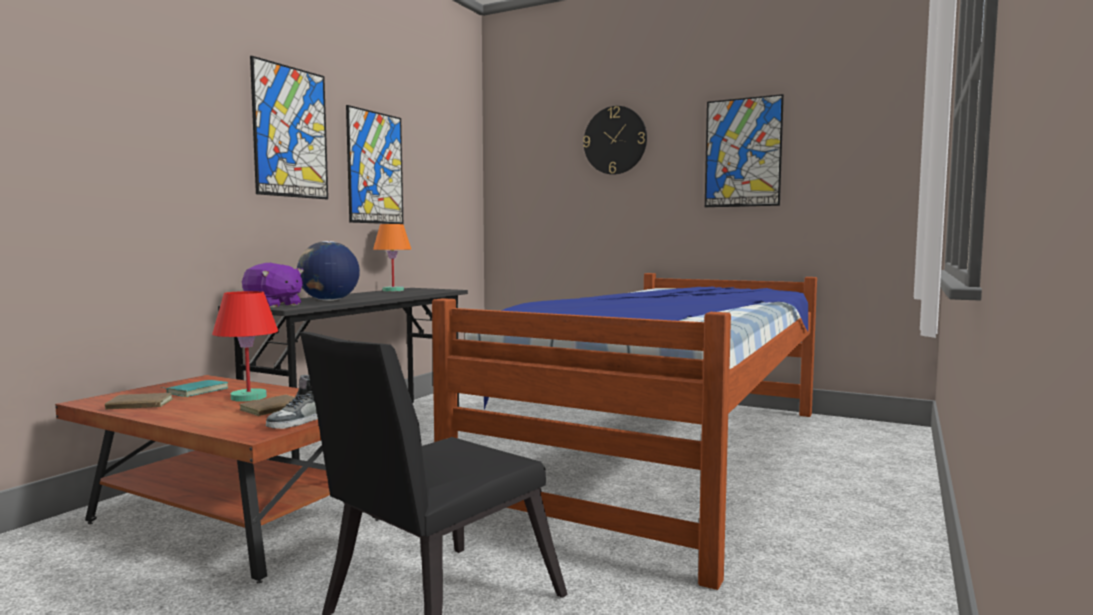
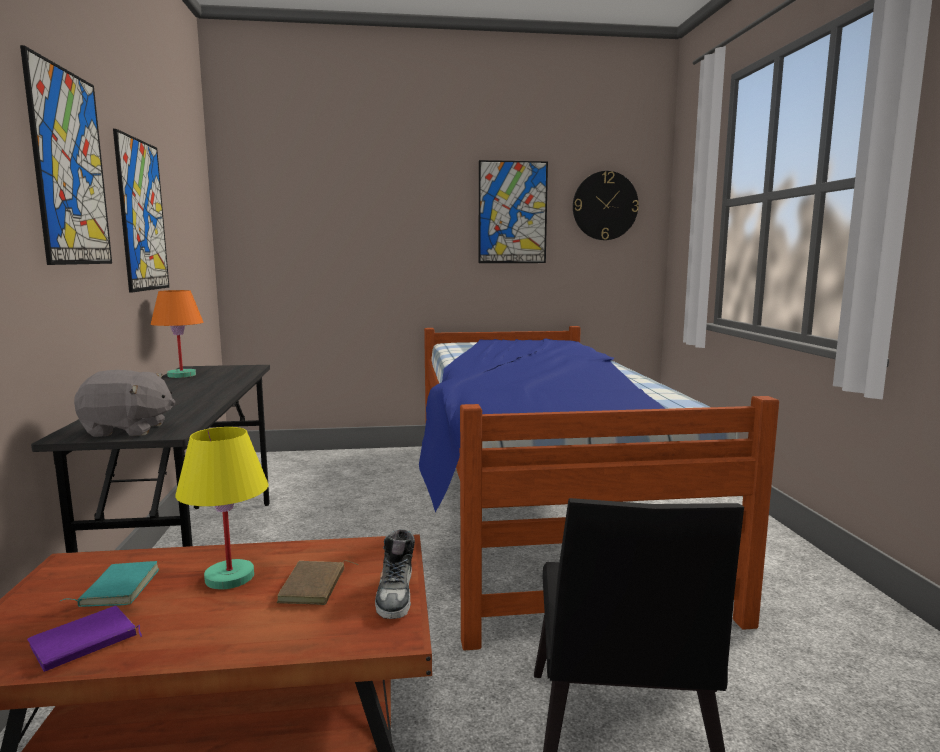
camera: 35 degrees left, 5 degrees up
brown book [105,393,173,409] -> purple book [27,606,142,672]
red table lamp [212,291,278,402] -> yellow table lamp [175,427,269,589]
purple plush toy [242,263,304,308] -> grey plush toy [74,370,176,437]
globe [297,241,360,301] -> none
wall clock [583,106,647,175] -> wall clock moved to [573,171,639,240]

